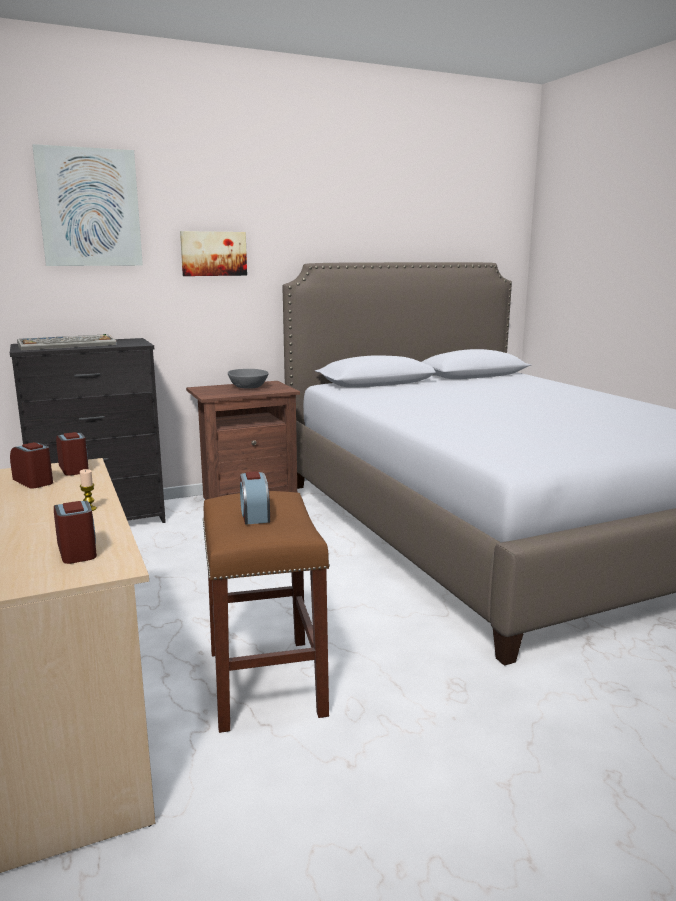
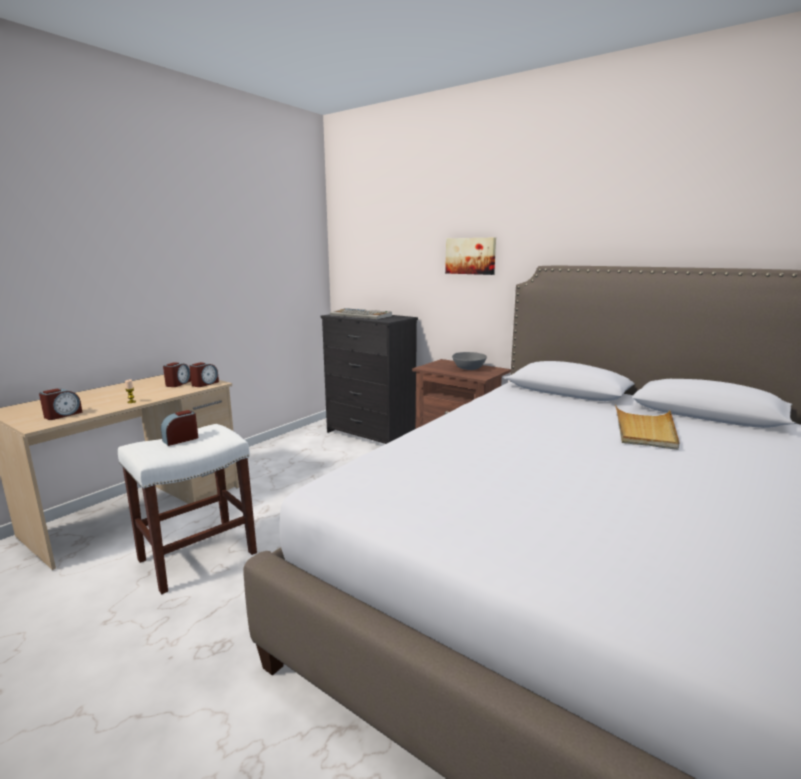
camera: 60 degrees right, 0 degrees up
picture [32,144,143,266] -> none
brown stool [203,491,330,733] -> white stool [118,424,257,594]
none -> beige tray [615,405,680,450]

